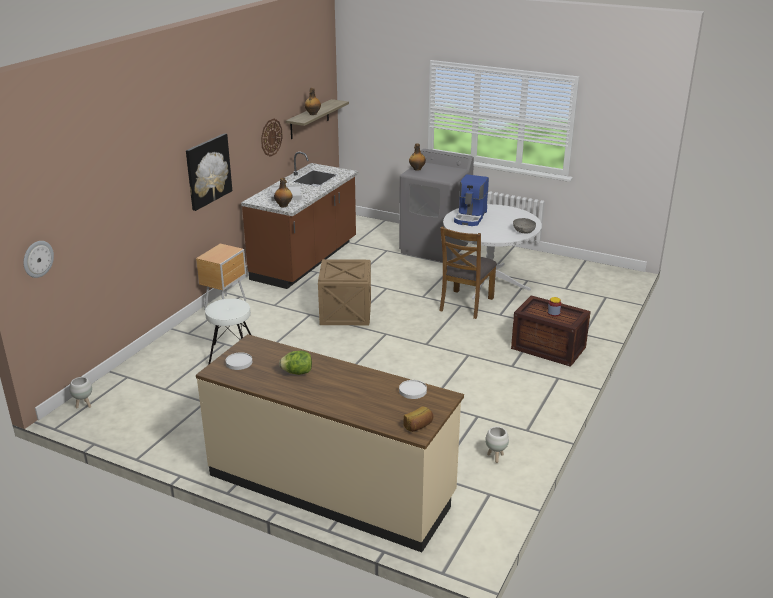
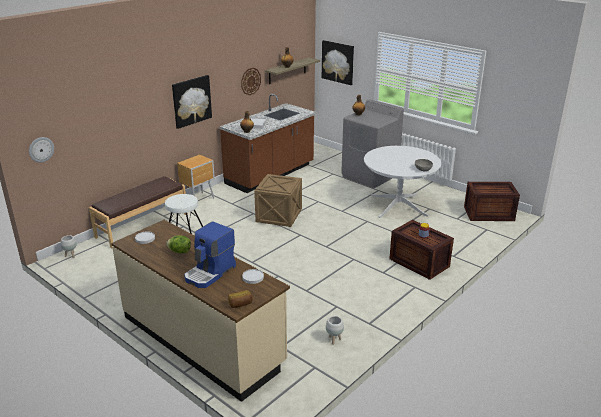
camera: 15 degrees right, 0 degrees up
brown chair [439,226,497,319] -> none
coffee machine [454,174,489,226] -> coffee machine moved to [184,221,236,288]
none -> brown bench [89,176,188,249]
none -> picture [322,40,354,85]
none -> crate [464,182,520,221]

